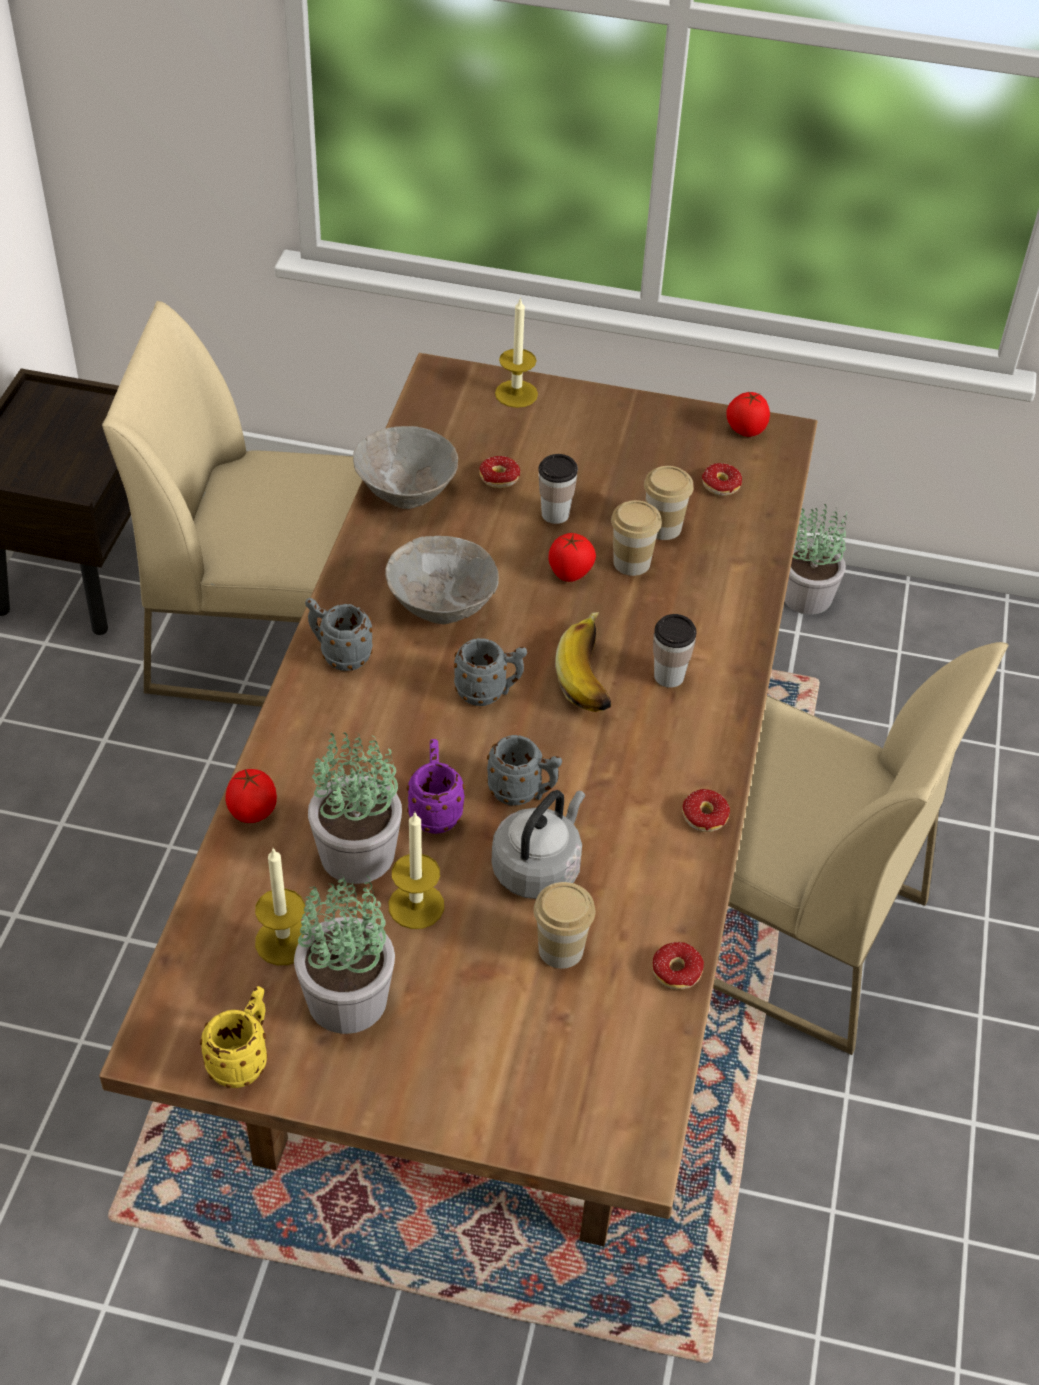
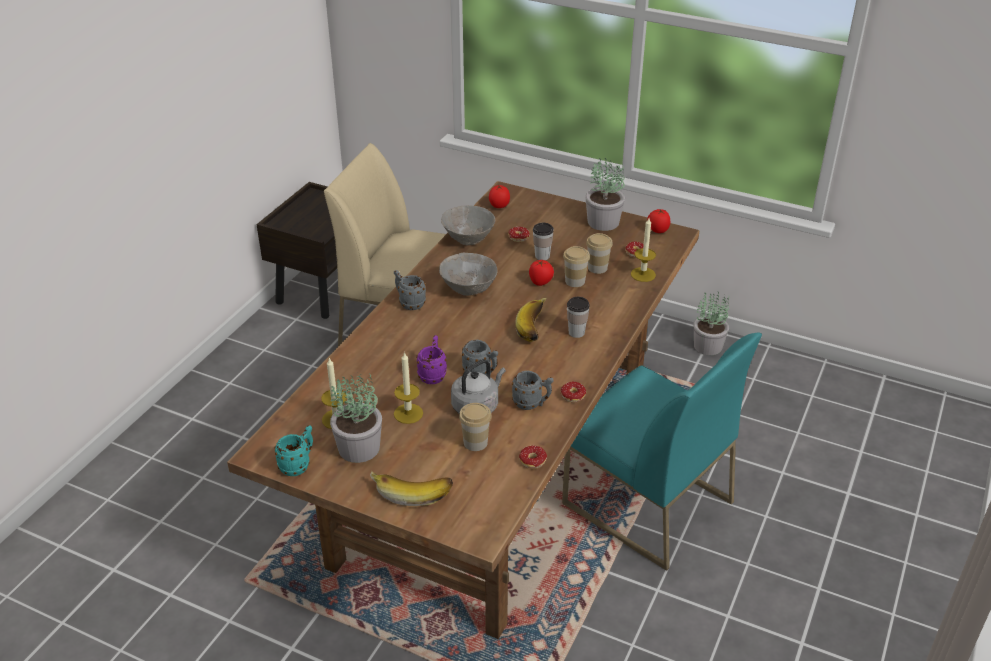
camera: 15 degrees right, 10 degrees down
yellow mug [200,986,268,1088] -> turquoise mug [275,425,313,476]
tomato [225,769,277,823] -> tomato moved to [489,184,510,208]
potted plant [308,732,402,884] -> potted plant moved to [586,158,625,231]
grey mug [454,638,527,706] -> grey mug moved to [512,371,553,410]
candle [495,297,538,408] -> candle moved to [631,218,656,282]
beige chair [713,642,1008,1055] -> turquoise chair [562,332,762,571]
none -> banana [370,471,453,506]

